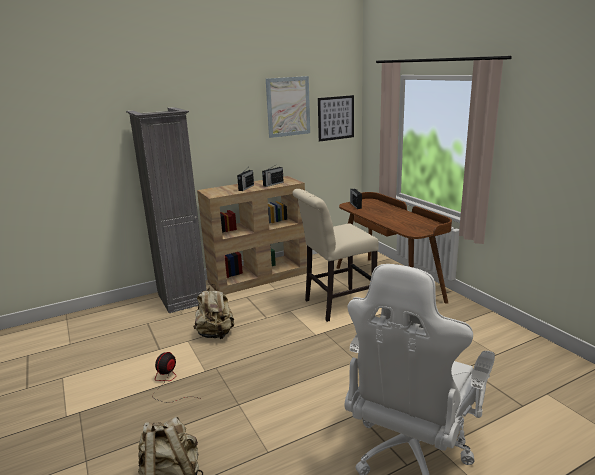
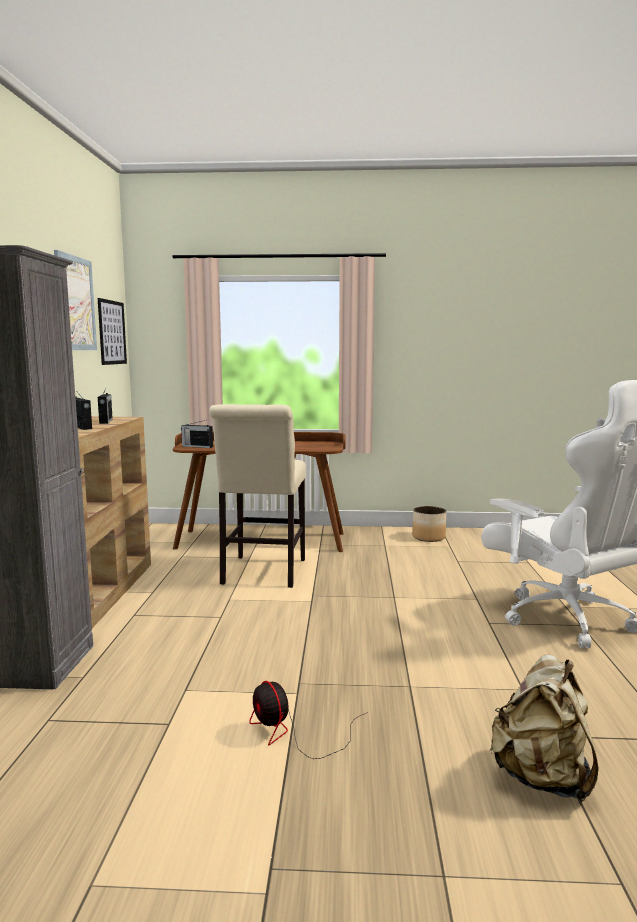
camera: 60 degrees left, 10 degrees down
beige backpack [193,284,234,339] -> none
none -> planter [412,506,446,542]

